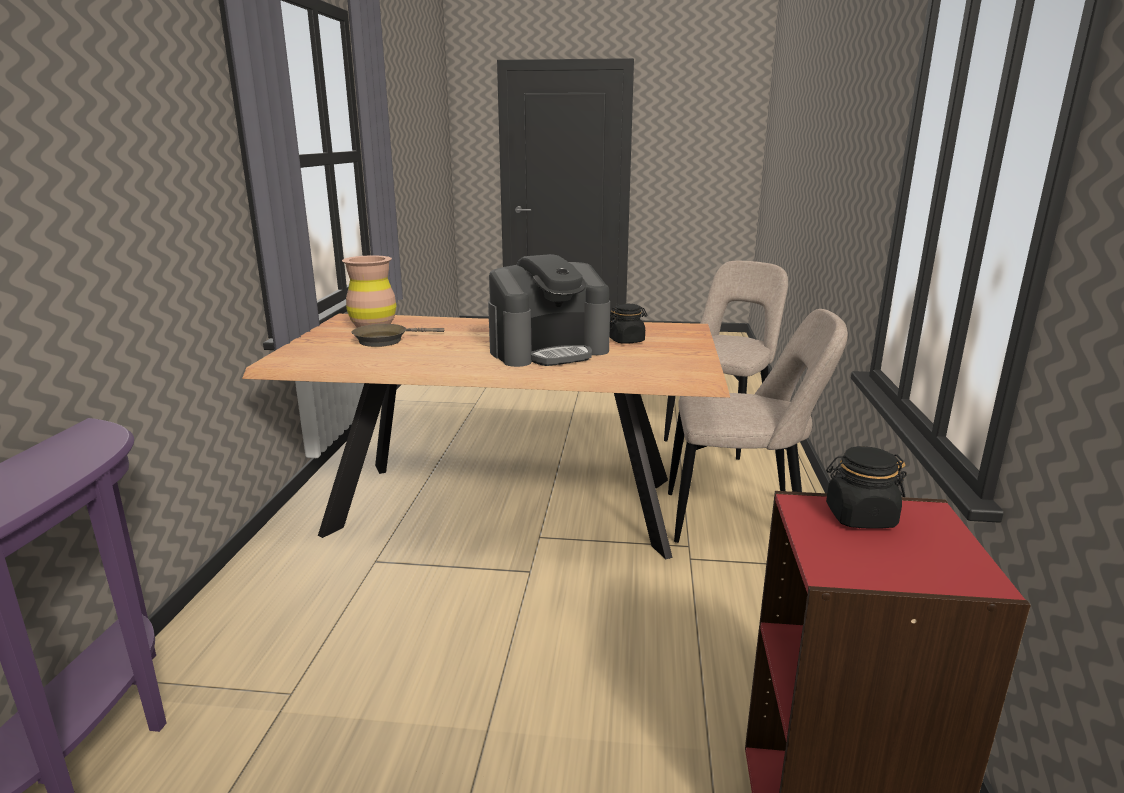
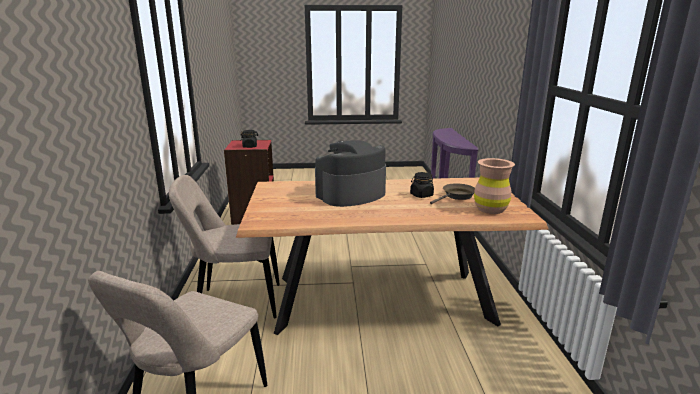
camera: 170 degrees right, 0 degrees up
black jar [610,304,647,344] -> black jar moved to [410,172,434,198]

